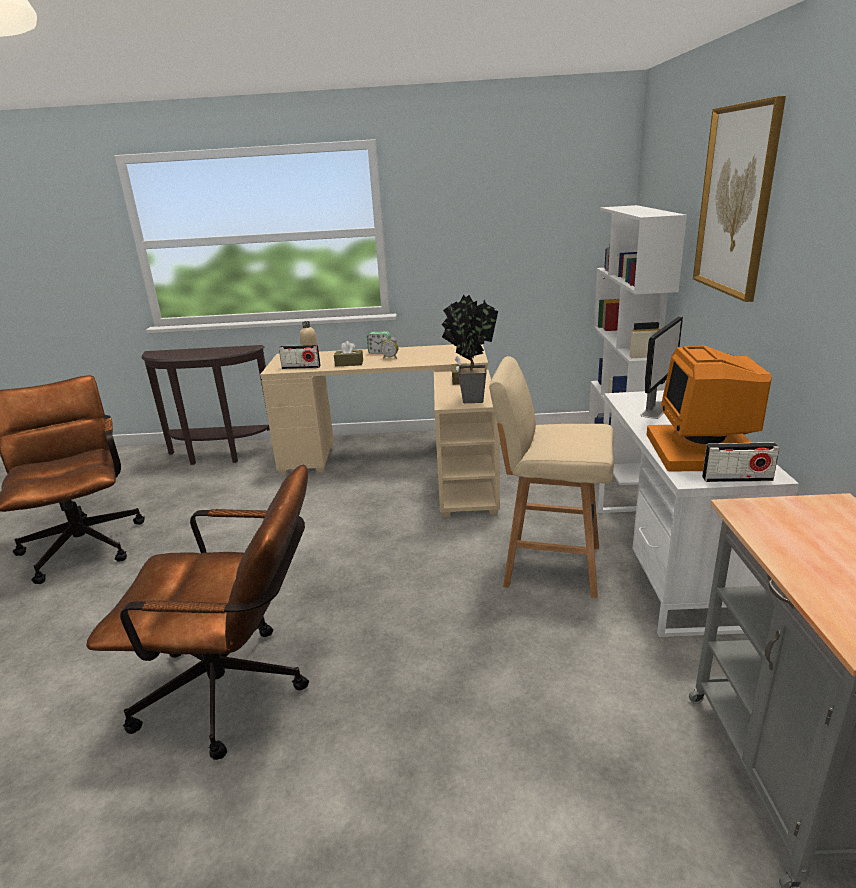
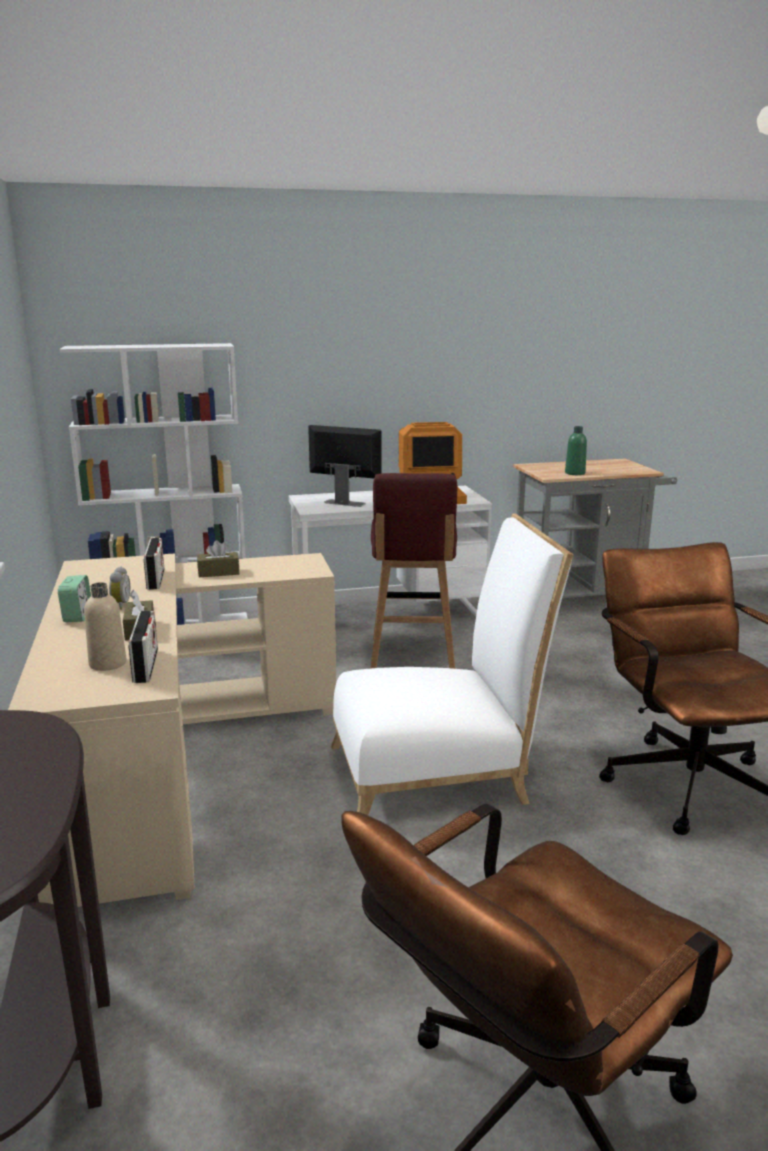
camera: 105 degrees left, 5 degrees down
potted plant [441,295,498,403] -> none
beige stool [489,356,614,598] -> red stool [370,473,457,669]
picture [693,96,786,302] -> none
radio [702,442,780,482] -> radio moved to [144,538,164,590]
none -> white chair [331,513,573,815]
none -> green bottle [565,426,587,475]

